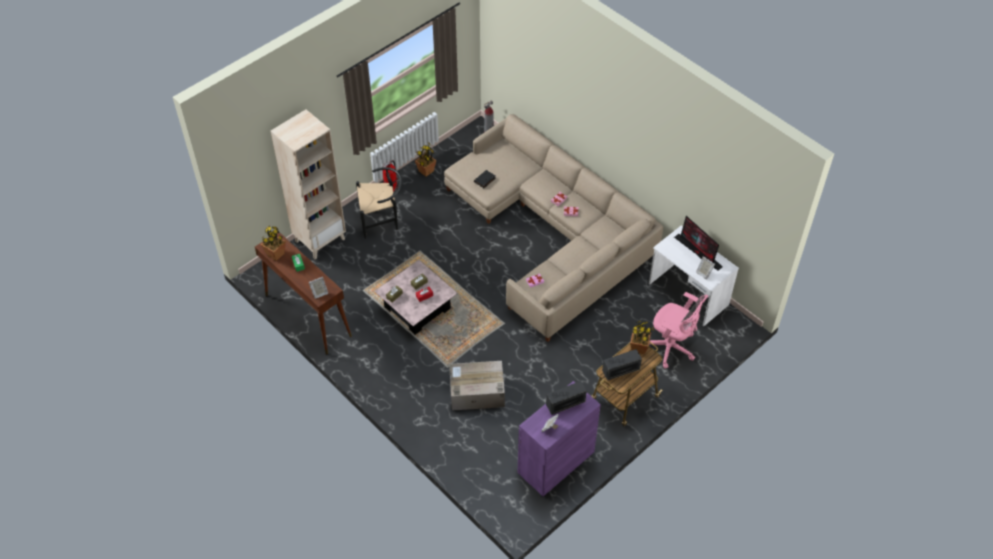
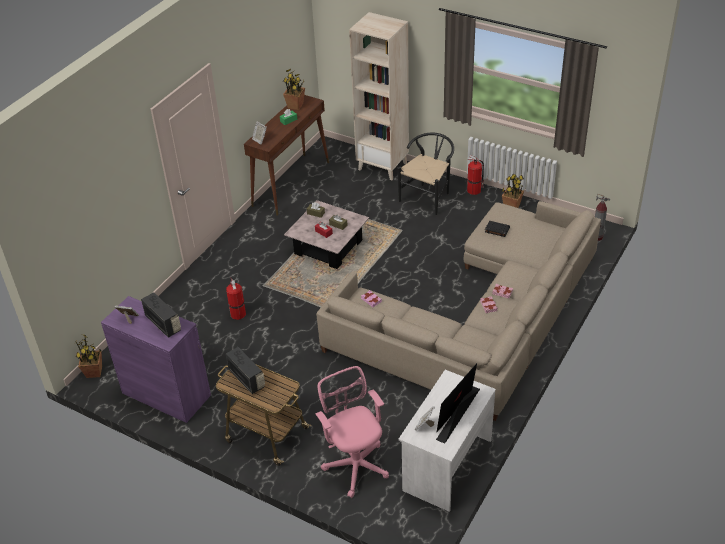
camera: 75 degrees right, 10 degrees down
black chair [356,167,403,239] -> black chair turned 120 degrees counterclockwise [398,133,454,215]
cardboard box [449,361,505,411] -> fire extinguisher [226,278,246,320]
potted plant [630,321,654,354] -> potted plant moved to [74,335,103,378]
pink office chair [649,292,708,369] -> pink office chair turned 135 degrees clockwise [316,366,389,498]

